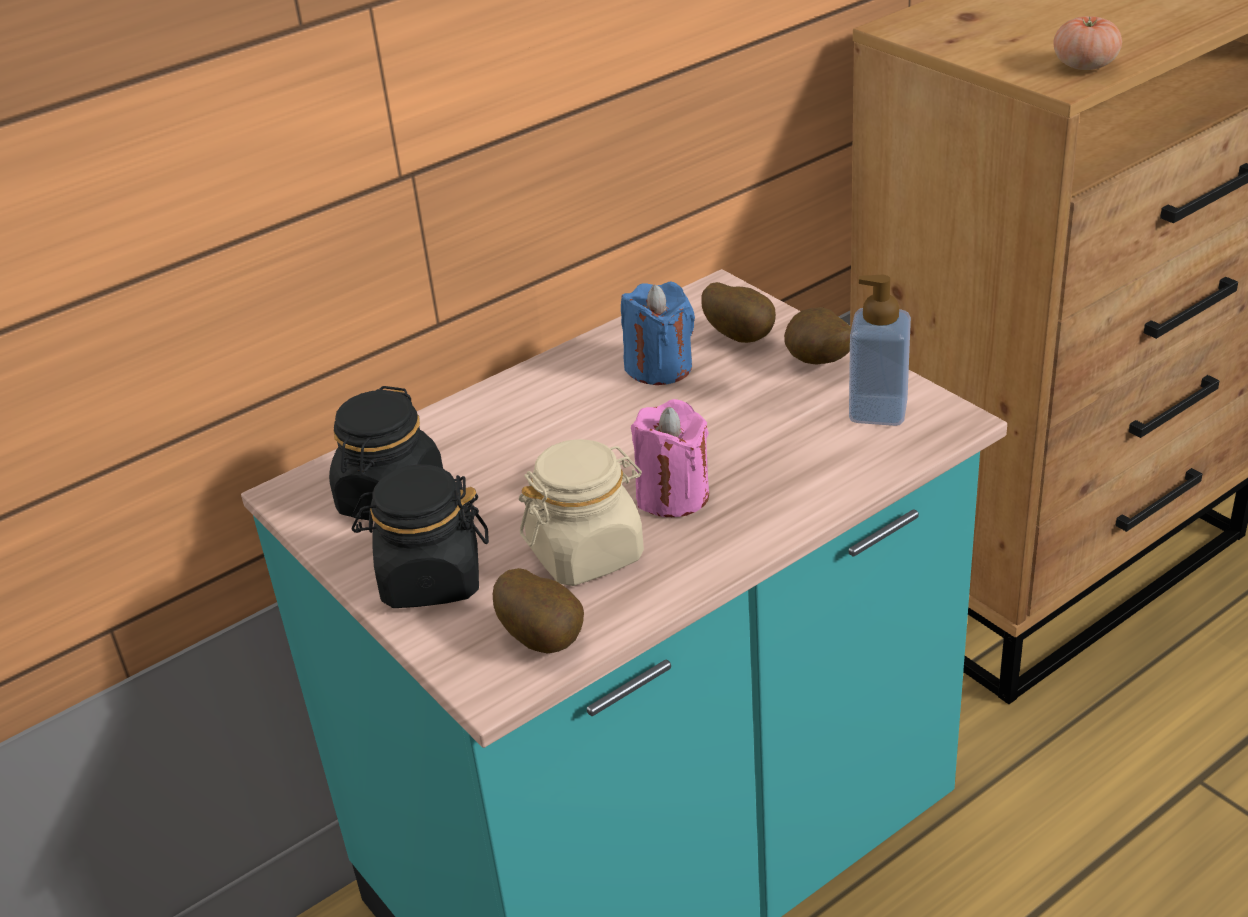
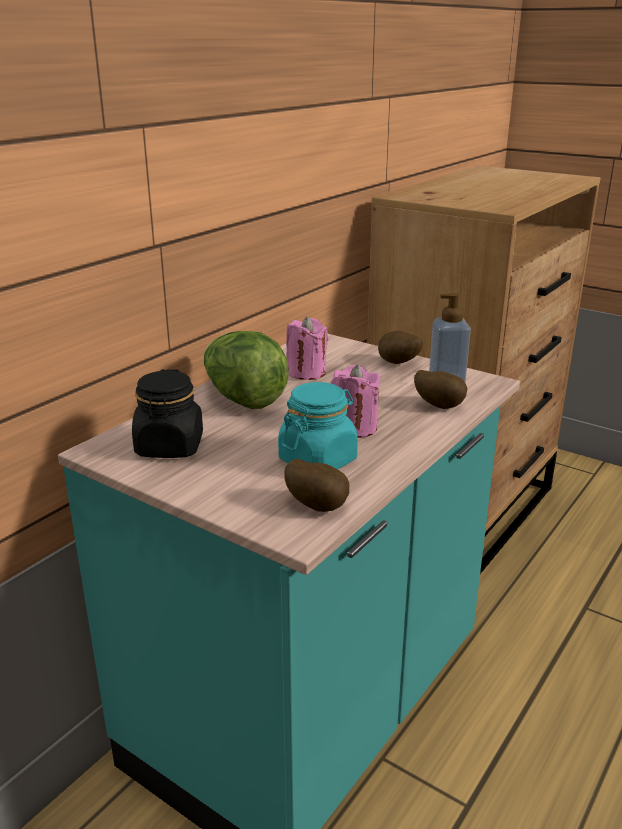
camera: 20 degrees left, 10 degrees down
black jar [352,464,489,608] -> none
beige jar [519,439,644,586] -> turquoise jar [278,382,358,469]
blue candle [621,282,695,385] -> pink candle [286,316,329,380]
potato [701,282,776,343] -> potato moved to [414,370,467,409]
tomato [1053,16,1122,70] -> none
none -> lettuce [204,331,289,409]

